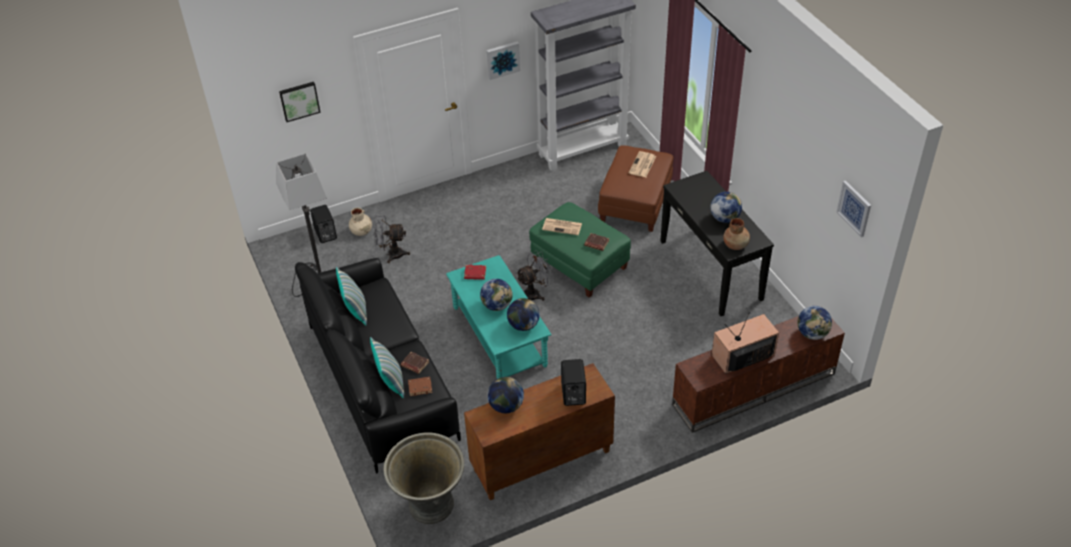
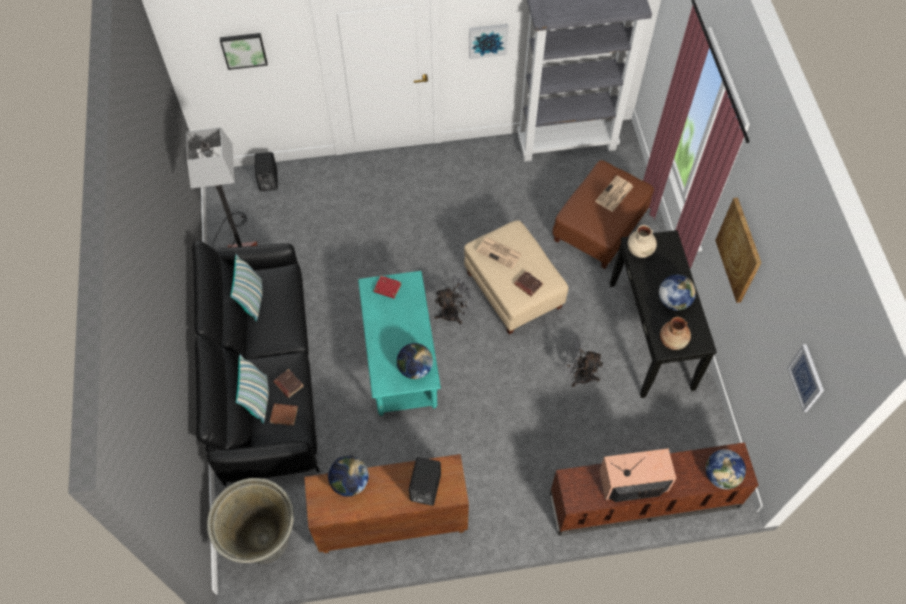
camera: 15 degrees right, 15 degrees up
beige vase [349,208,372,236] -> beige vase moved to [628,225,657,258]
grey fan [373,215,410,263] -> grey fan moved to [563,336,603,387]
globe [480,279,513,311] -> none
green ottoman [529,202,631,298] -> beige ottoman [464,220,568,334]
none -> picture [715,197,761,303]

